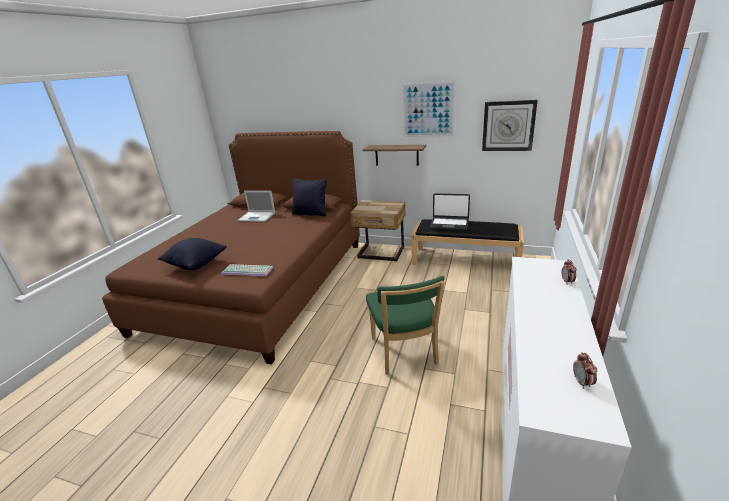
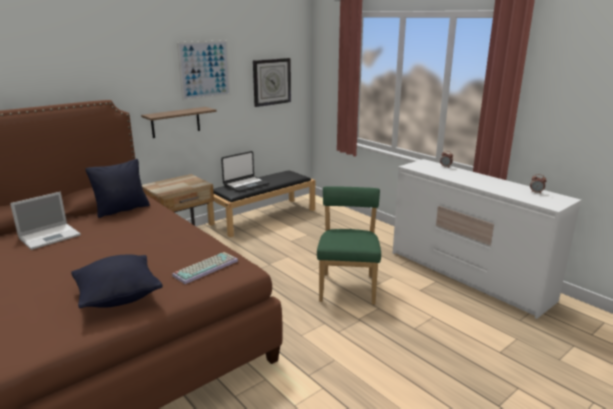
camera: 60 degrees left, 5 degrees down
green chair [366,276,445,375] -> green chair turned 105 degrees counterclockwise [317,186,381,305]

